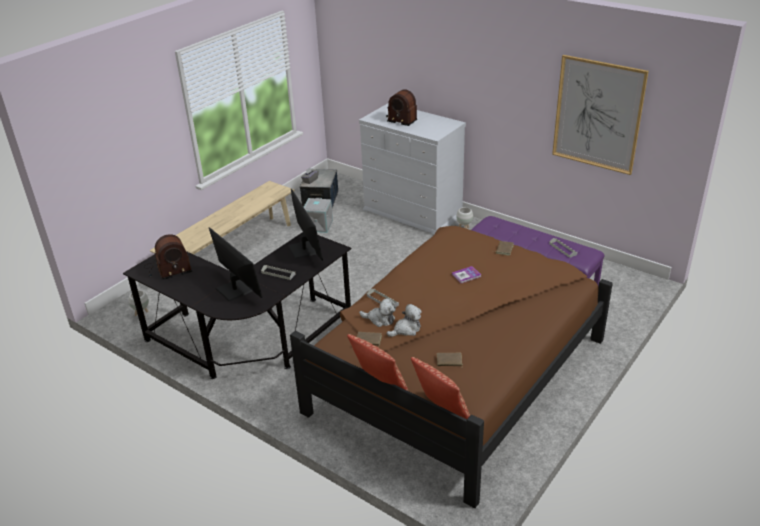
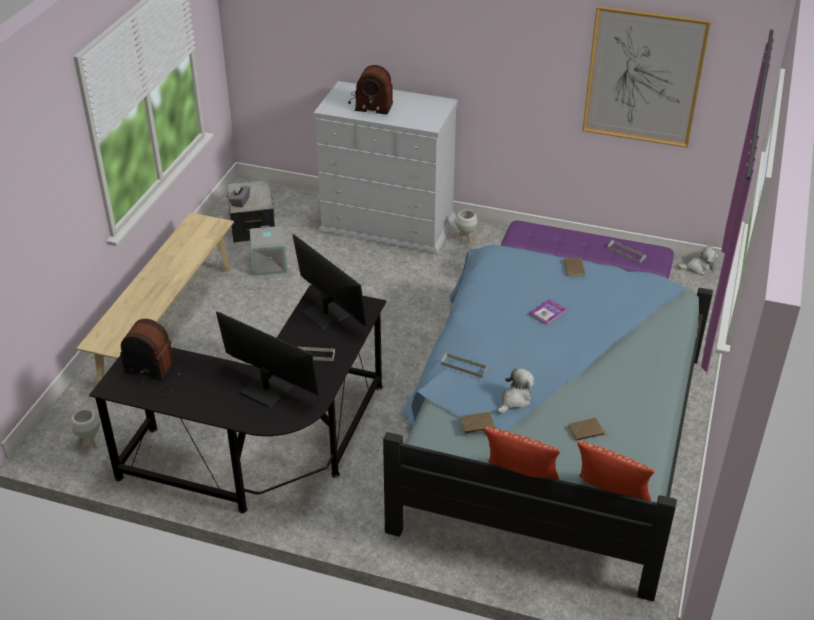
camera: 20 degrees left, 5 degrees up
radio [144,234,192,280] -> radio turned 120 degrees counterclockwise [120,319,181,400]
brown bed [290,226,613,508] -> blue bed [383,245,713,601]
plush toy [359,298,396,327] -> plush toy moved to [677,246,718,276]

